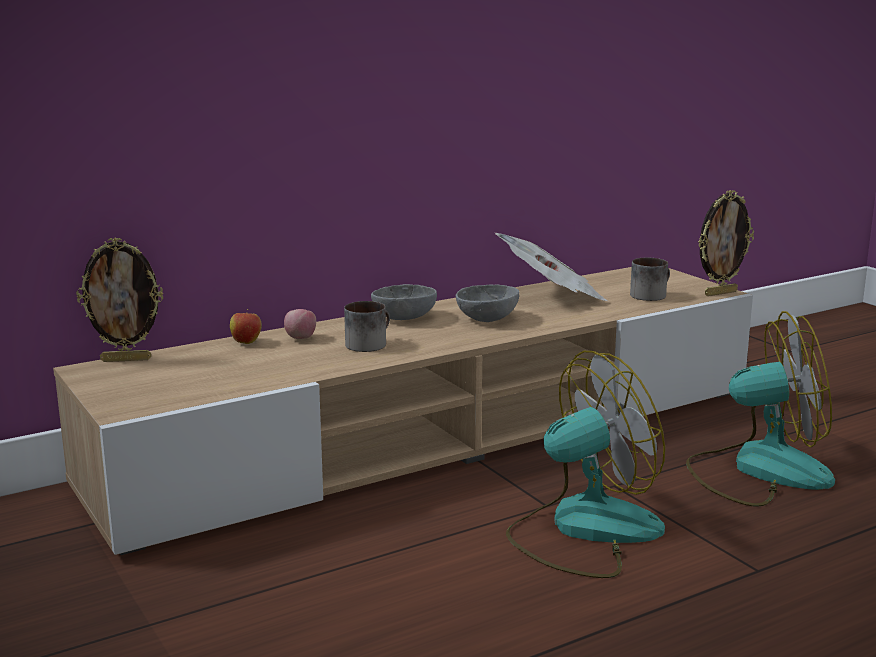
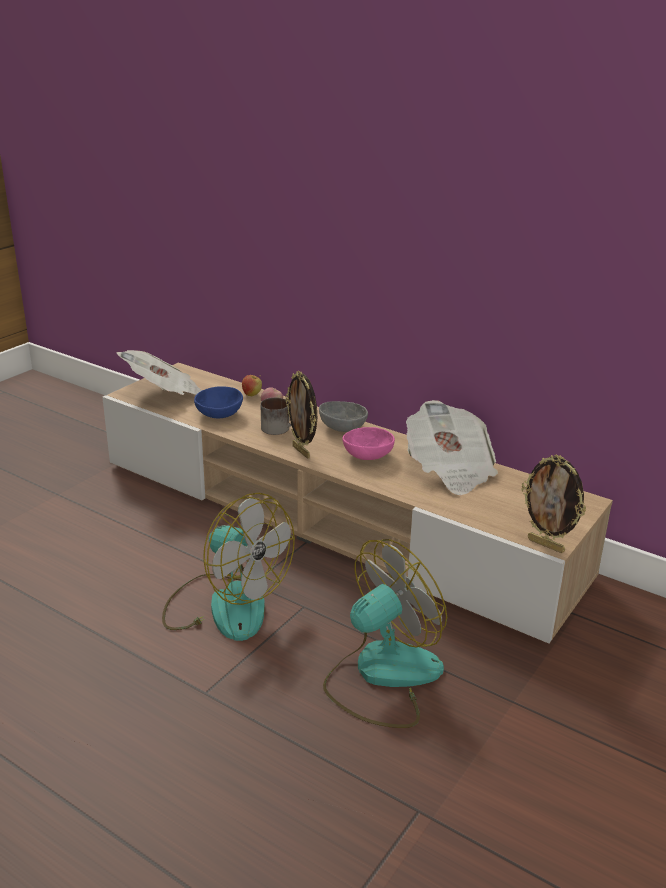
camera: 65 degrees right, 10 degrees up
picture frame [76,238,164,362] -> picture frame moved to [285,371,317,459]
grey bowl [456,284,519,322] -> pink bowl [342,427,395,460]
mug [630,258,670,301] -> none
fan [686,311,835,507] -> fan turned 105 degrees counterclockwise [323,539,447,728]
none -> newspaper [117,350,202,395]
none -> blue bowl [194,386,243,419]

